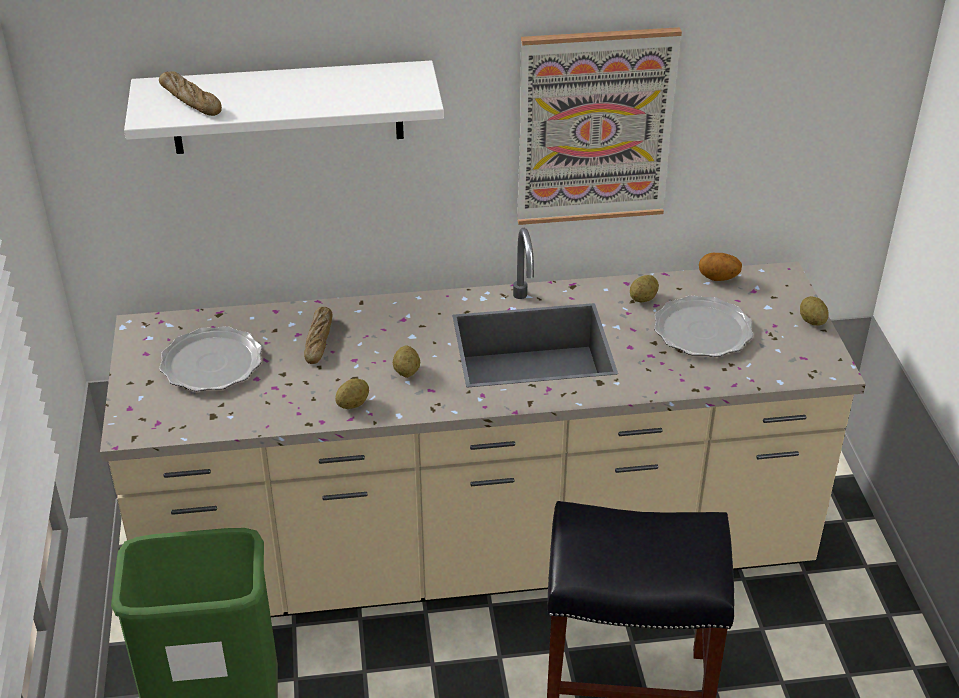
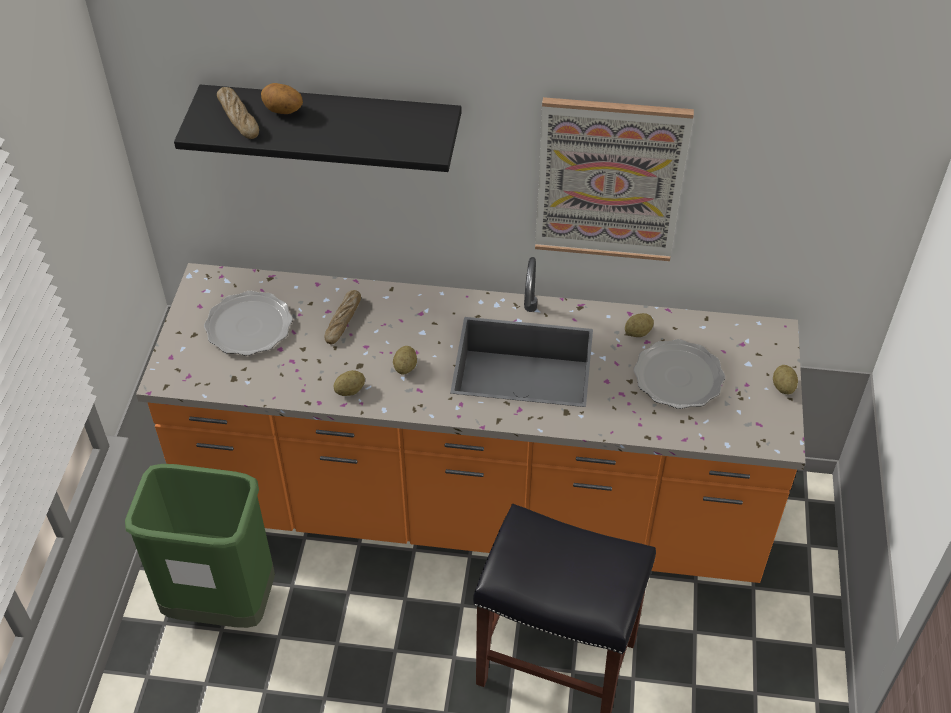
camera: 15 degrees right, 10 degrees up
beige counter [100,228,866,617] -> orange counter [136,257,805,583]
white shelf [124,60,444,154] -> black shelf [174,85,461,172]
potato [699,253,742,281] -> potato moved to [261,83,303,114]

